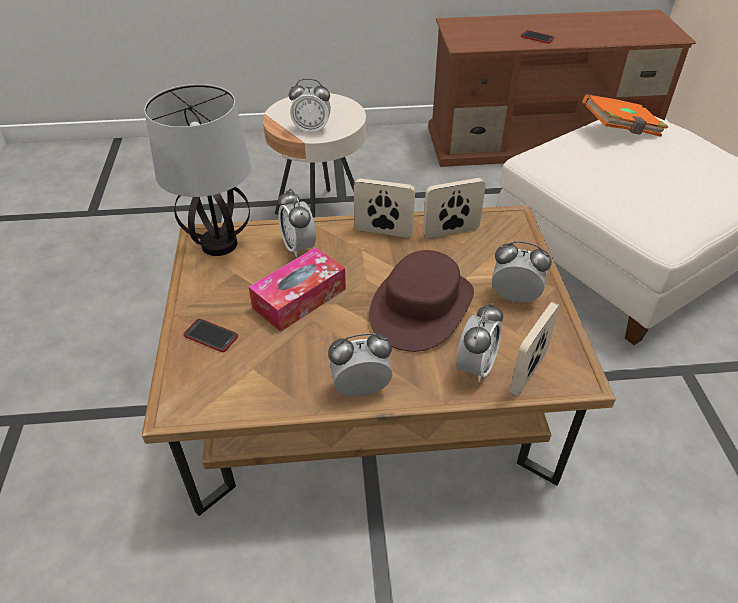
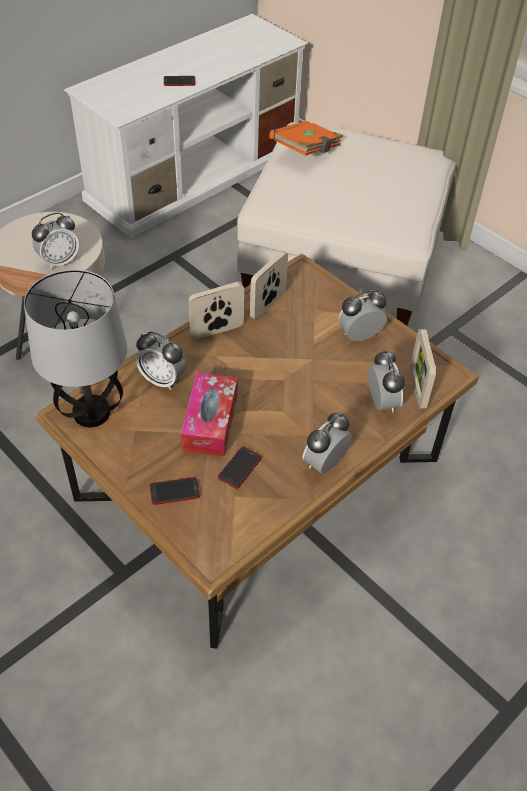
camera: 40 degrees left, 5 degrees up
brown hat [369,250,474,352] -> none
brown tv stand [428,9,696,167] -> white tv stand [64,14,308,238]
none -> phone [218,447,262,489]

